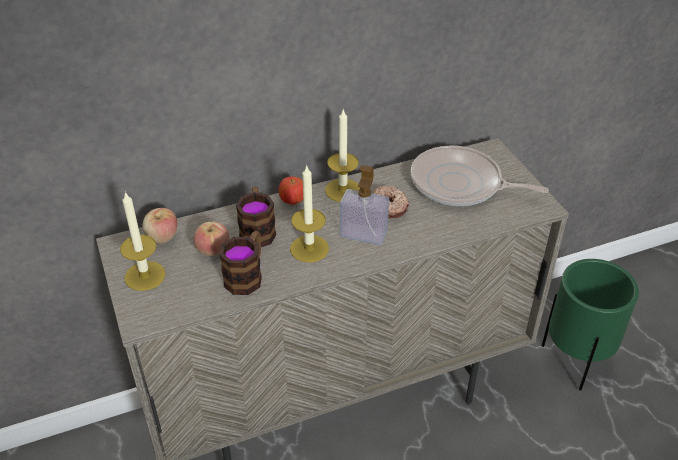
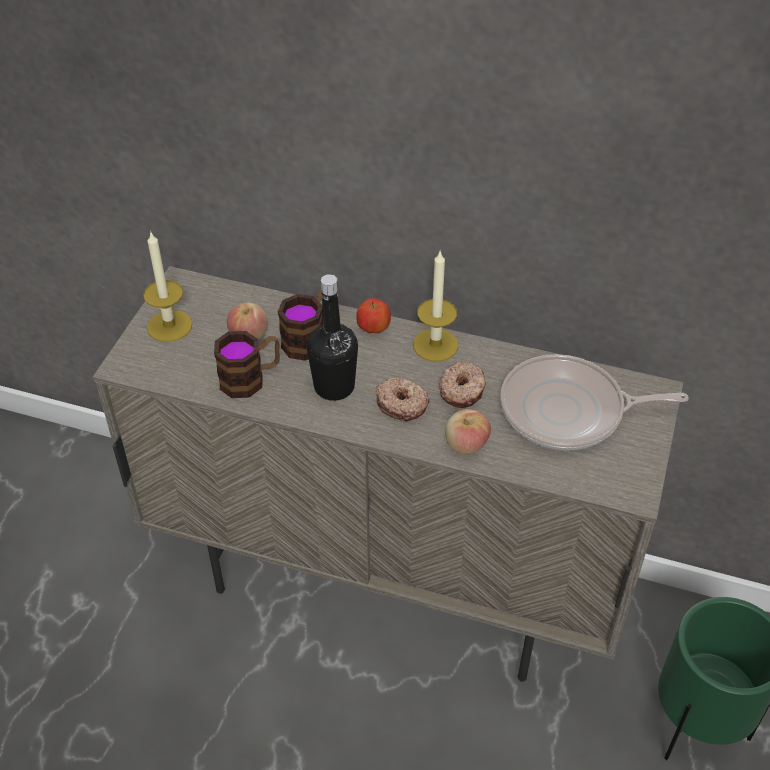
camera: 40 degrees right, 5 degrees up
apple [142,208,177,244] -> apple moved to [445,409,491,455]
candle [290,164,329,262] -> black bottle [307,274,358,401]
soap dispenser [340,165,389,245] -> donut [376,377,430,421]
frying pan [411,145,549,206] -> frying pan turned 60 degrees counterclockwise [500,354,689,450]

